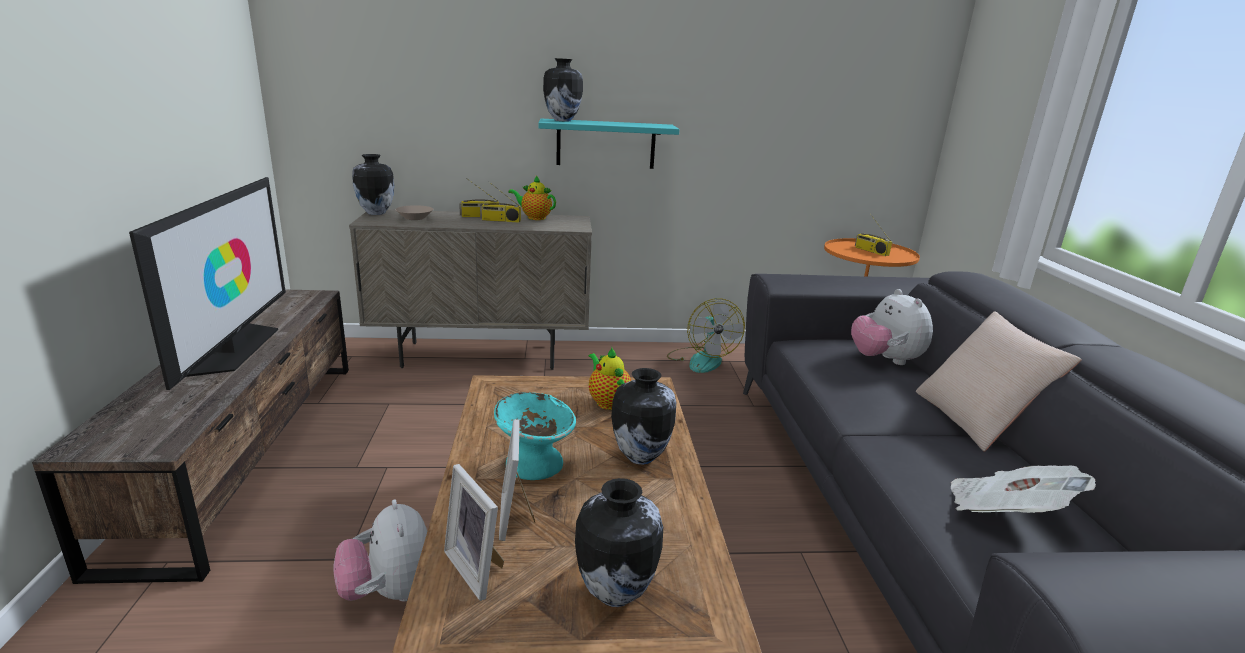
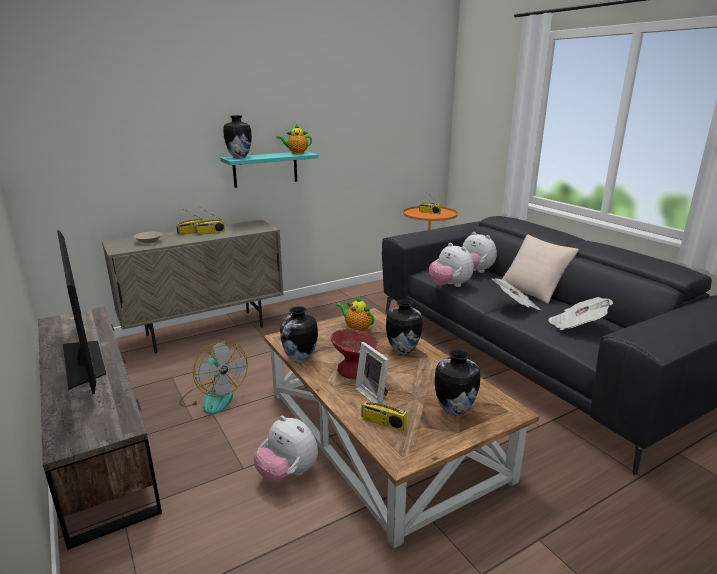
camera: 25 degrees left, 0 degrees up
vase [352,154,394,215] -> vase moved to [280,306,318,363]
picture frame [444,464,504,601] -> radio [361,380,407,431]
turquoise bowl [494,392,576,480] -> red bowl [330,329,379,379]
teapot [508,176,556,220] -> teapot moved to [276,124,312,154]
fan [667,298,745,373] -> fan moved to [179,341,248,415]
none -> plush toy [429,243,474,287]
none -> newspaper [492,278,541,310]

